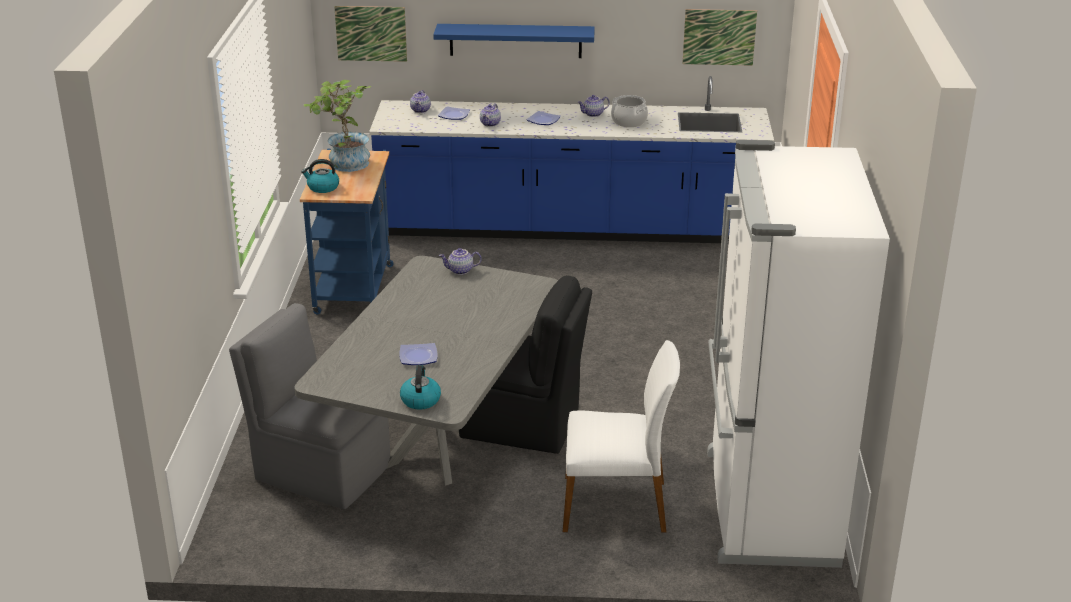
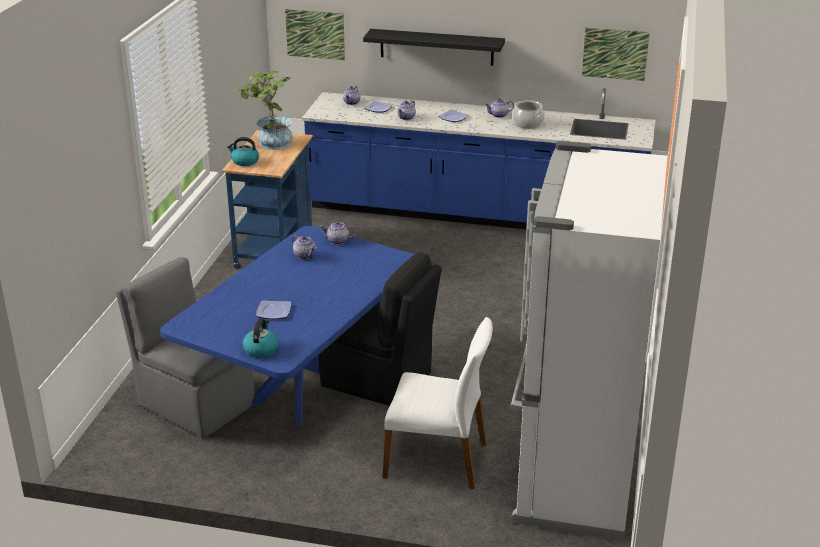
camera: 10 degrees right, 0 degrees up
grey dining table [294,256,558,486] -> blue dining table [160,226,415,427]
blue shelf [433,24,595,58] -> black shelf [363,29,505,66]
none -> teapot [292,235,316,260]

